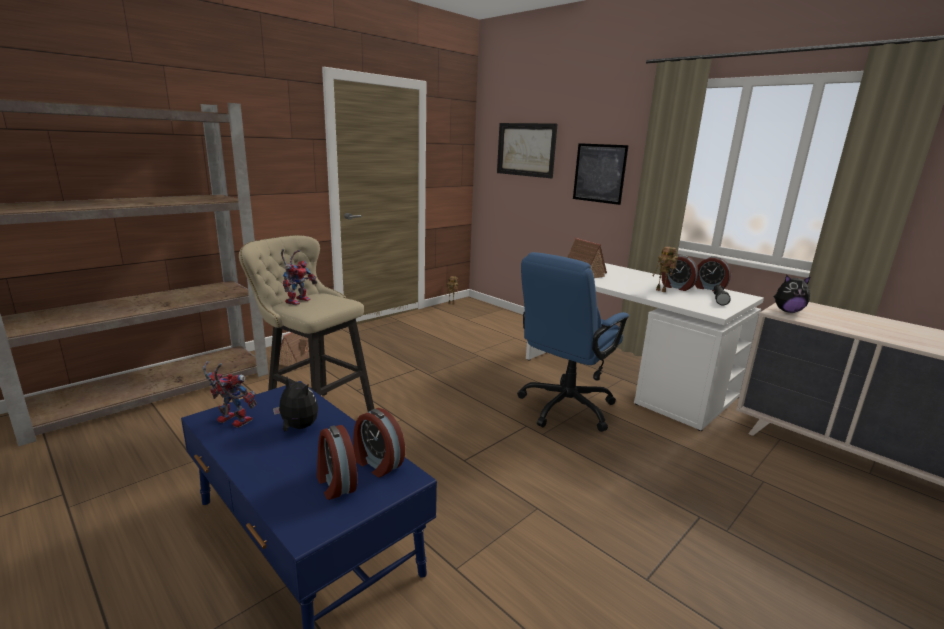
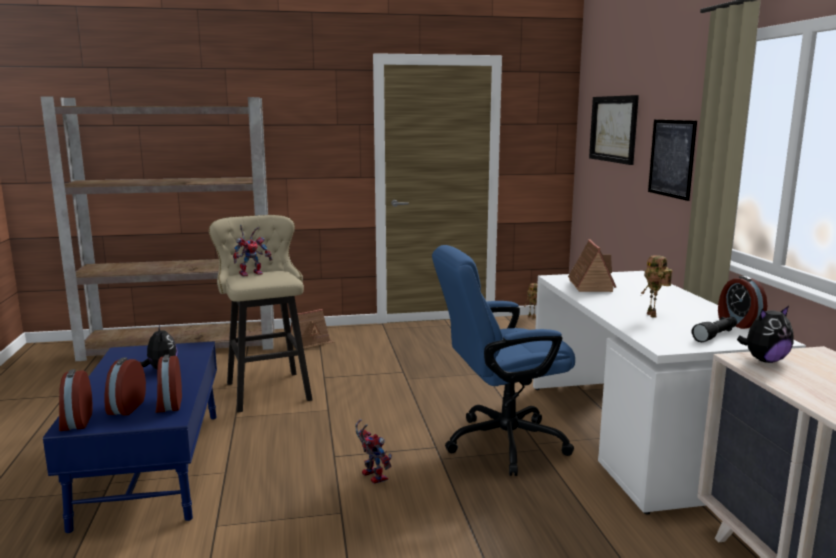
camera: 35 degrees right, 5 degrees down
toy robot [203,361,257,428] -> toy robot moved to [355,419,392,484]
alarm clock [662,255,698,291] -> alarm clock moved to [59,369,92,431]
plush toy [774,275,811,313] -> plush toy turned 60 degrees counterclockwise [737,306,794,363]

